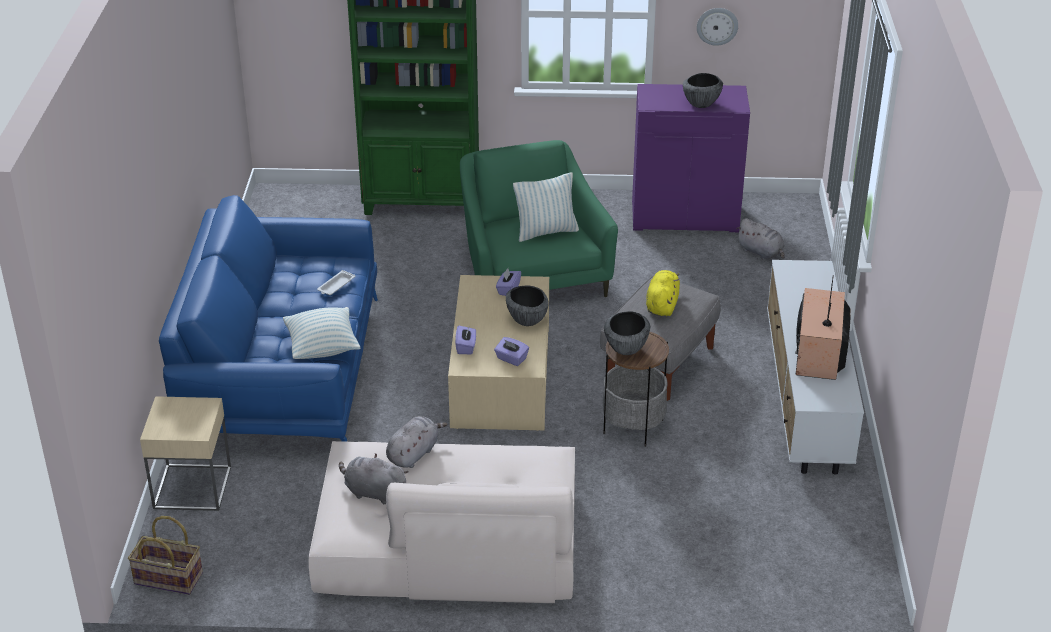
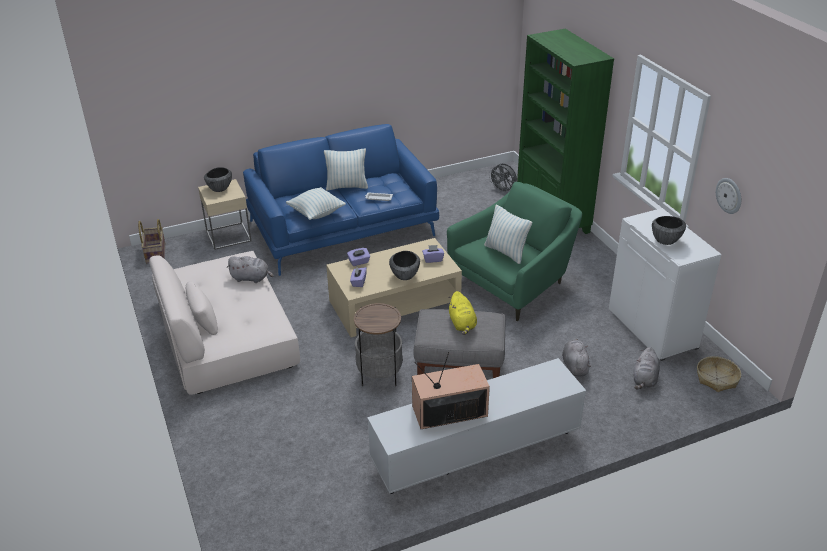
camera: 65 degrees right, 0 degrees up
grey plush toy [339,454,409,504] -> grey plush toy moved to [562,339,591,376]
bowl [604,311,650,355] -> bowl moved to [204,167,232,192]
purple cabinet [632,84,750,232] -> white cabinet [609,208,721,361]
yellow plush toy [646,270,680,316] -> yellow plush toy turned 90 degrees clockwise [448,291,477,335]
none -> pillow [324,148,368,190]
none -> grey fan [490,164,517,193]
none -> basket [697,356,741,392]

